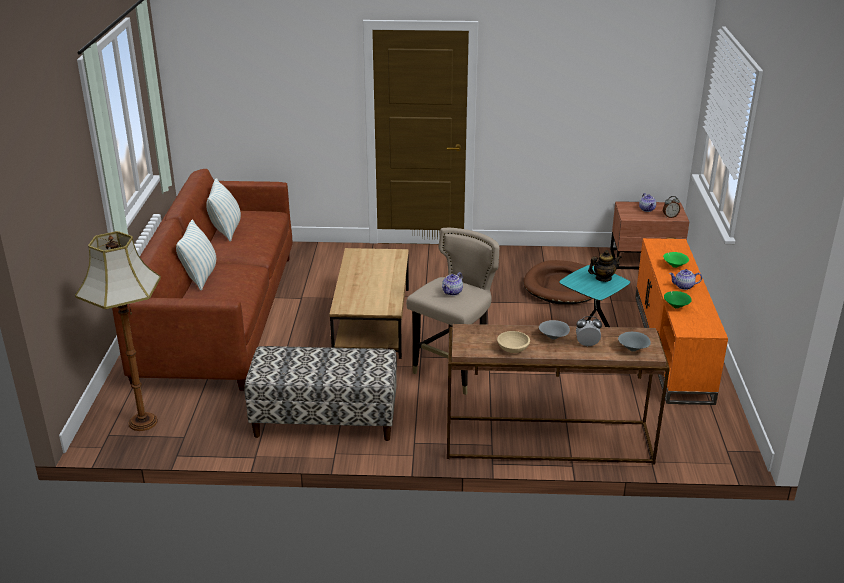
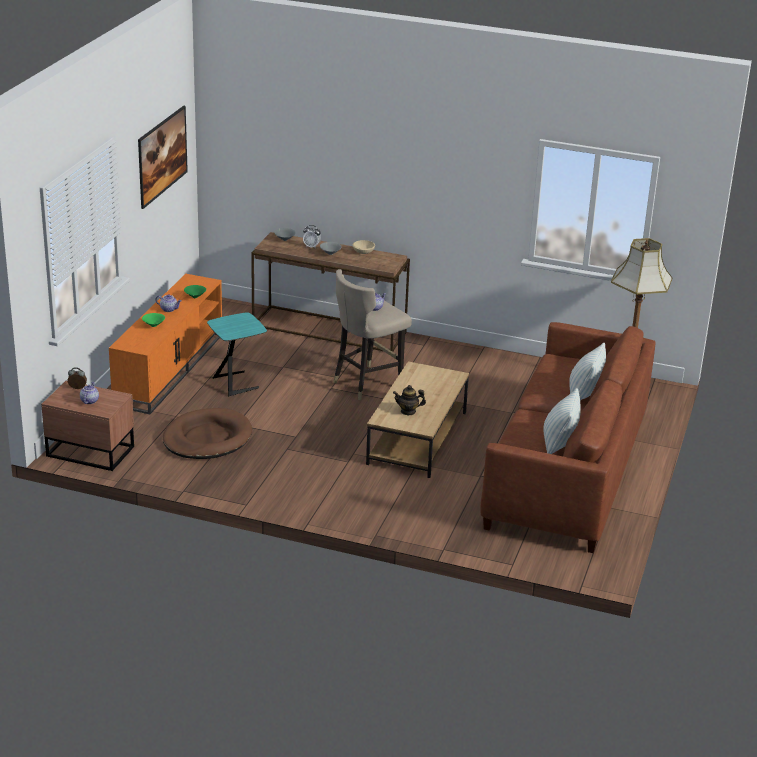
camera: 165 degrees left, 0 degrees up
bench [244,346,397,441] -> none
teapot [588,250,622,282] -> teapot moved to [393,385,426,415]
none -> picture [138,106,188,209]

